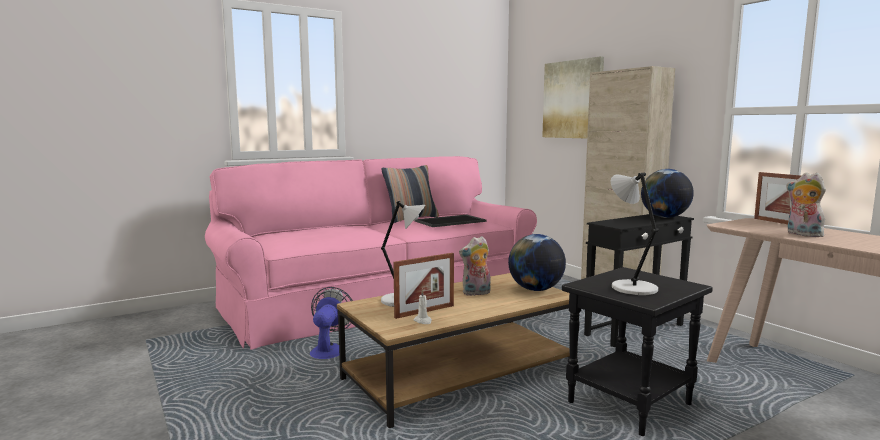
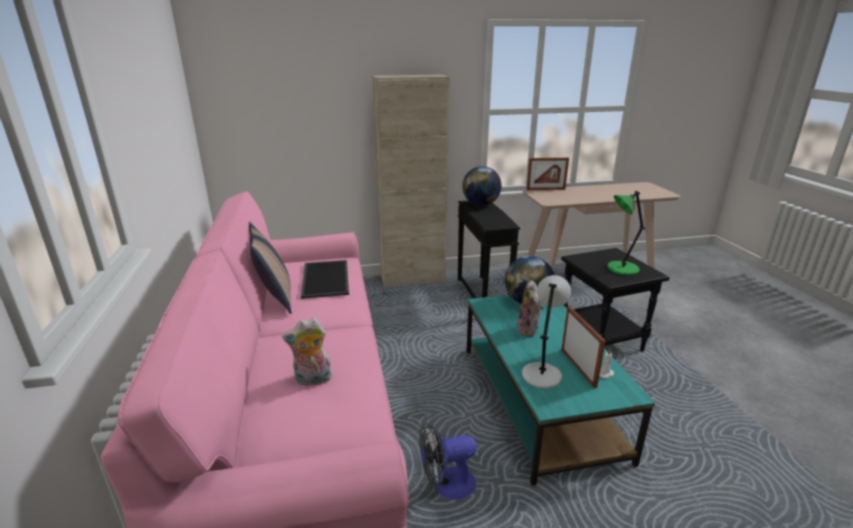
camera: 70 degrees left, 15 degrees up
fan [310,287,353,359] -> fan turned 45 degrees counterclockwise [419,423,477,500]
brown coffee table [337,273,578,428] -> turquoise coffee table [467,295,655,486]
picture [542,56,604,139] -> none
grey table lamp [611,173,659,295] -> green table lamp [607,191,645,275]
plush toy [786,172,826,237] -> plush toy moved to [282,318,332,386]

